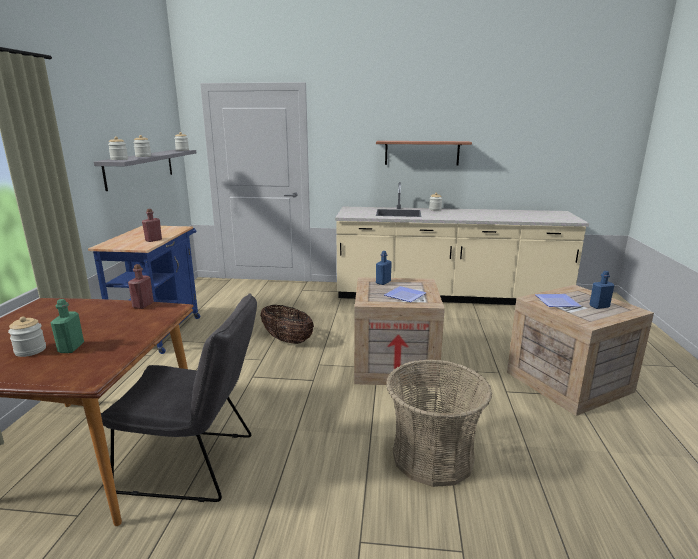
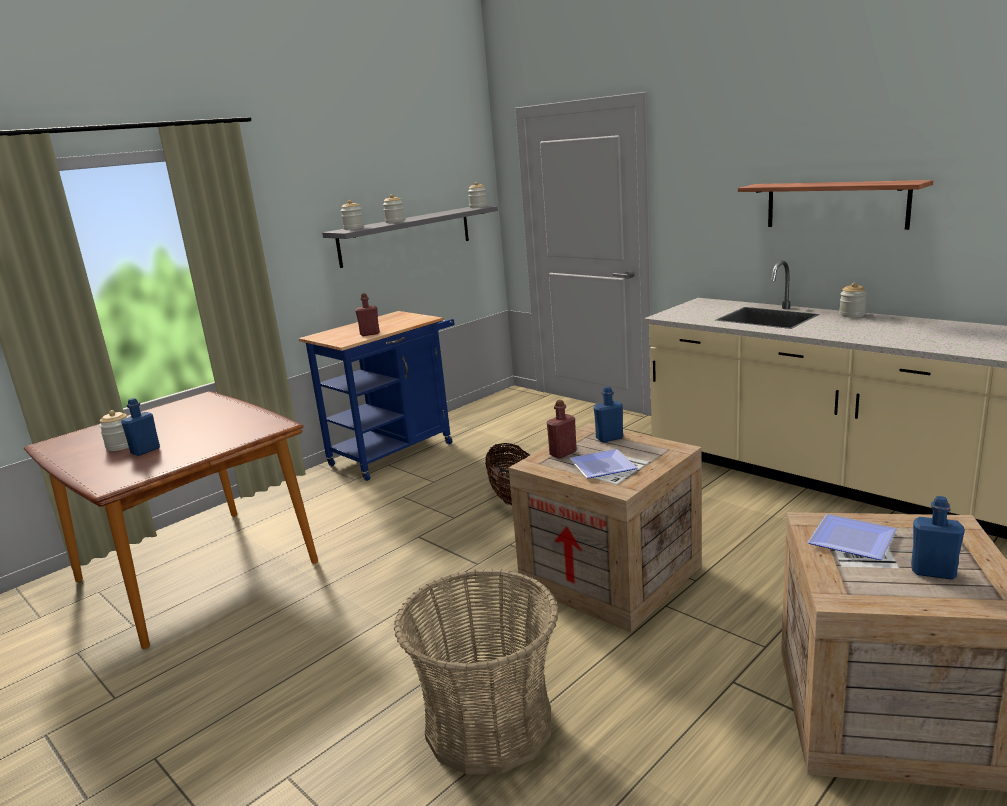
camera: 40 degrees right, 0 degrees up
green bottle [50,299,84,353] -> blue bottle [121,398,160,456]
grey chair [101,293,257,502] -> none
red bottle [128,264,154,309] -> red bottle moved to [547,400,577,459]

